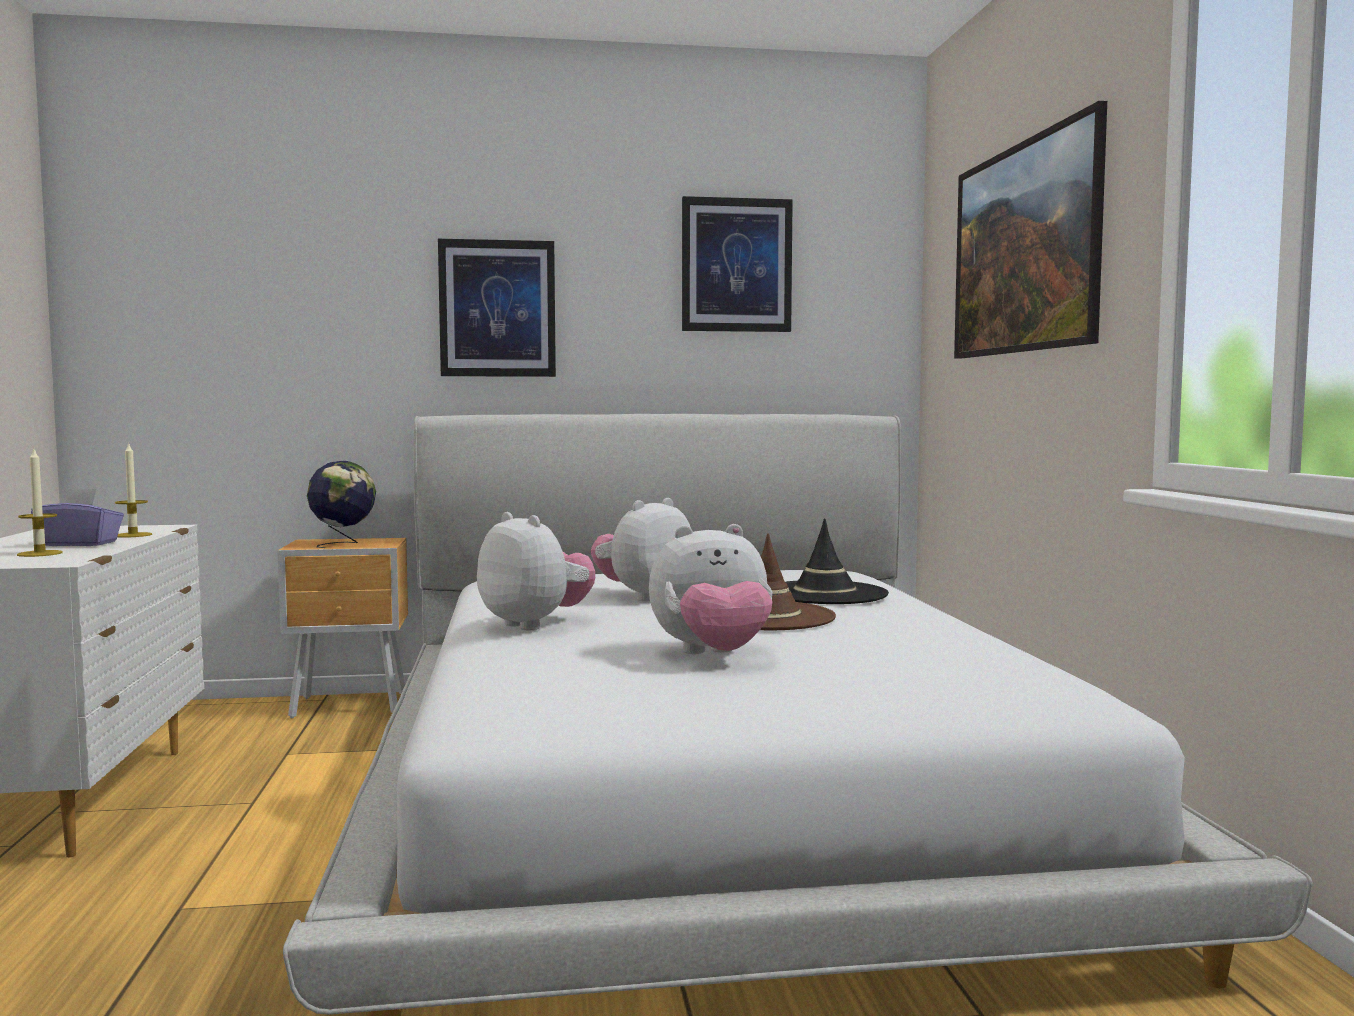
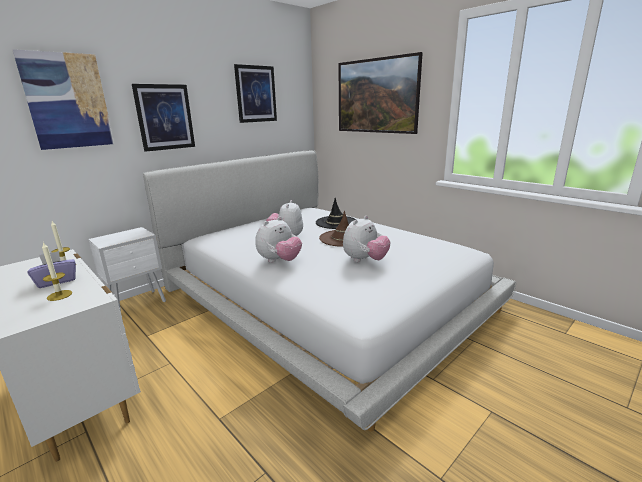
camera: 35 degrees left, 15 degrees up
brown nightstand [277,538,408,718] -> white nightstand [88,227,166,312]
globe [307,461,376,548] -> none
plush toy [477,512,595,630] -> plush toy turned 120 degrees clockwise [255,217,302,263]
none -> picture [13,49,114,150]

